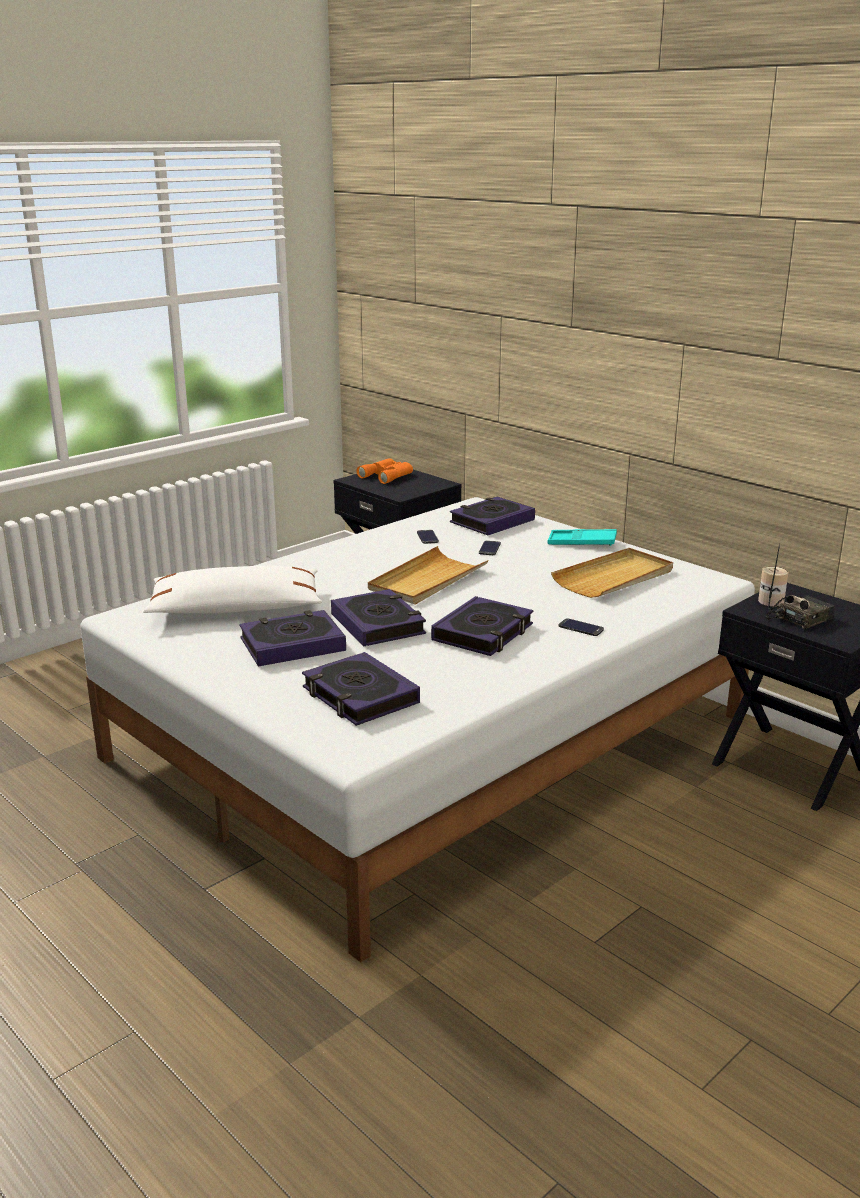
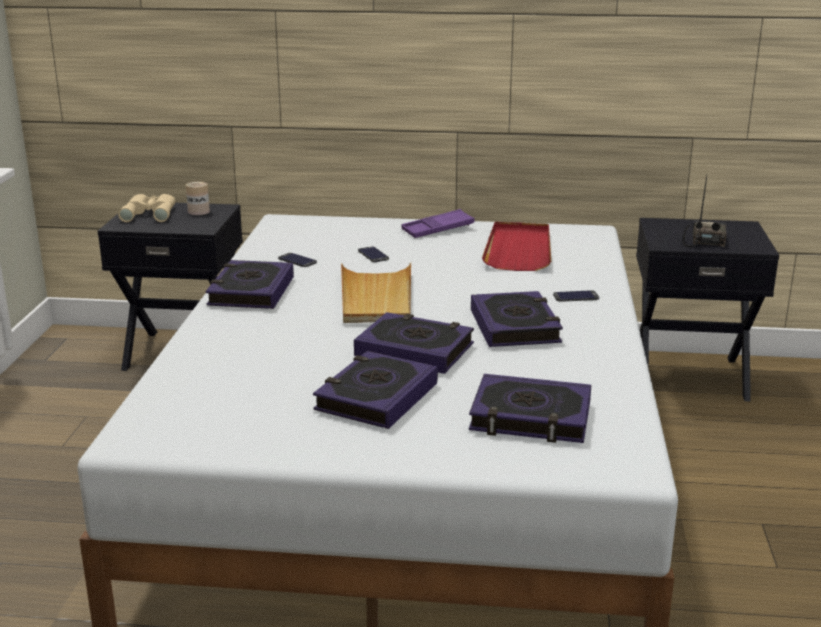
camera: 40 degrees left, 0 degrees up
white pillow [143,566,322,614] -> none
orange binoculars [356,458,413,484] -> beige binoculars [118,194,176,222]
book [450,496,535,535] -> book moved to [206,260,294,309]
turquoise tray [547,529,617,546] -> purple tray [401,209,475,238]
beige tray [551,548,673,598] -> red tray [482,222,551,271]
can [758,566,788,607] -> can moved to [186,181,210,215]

